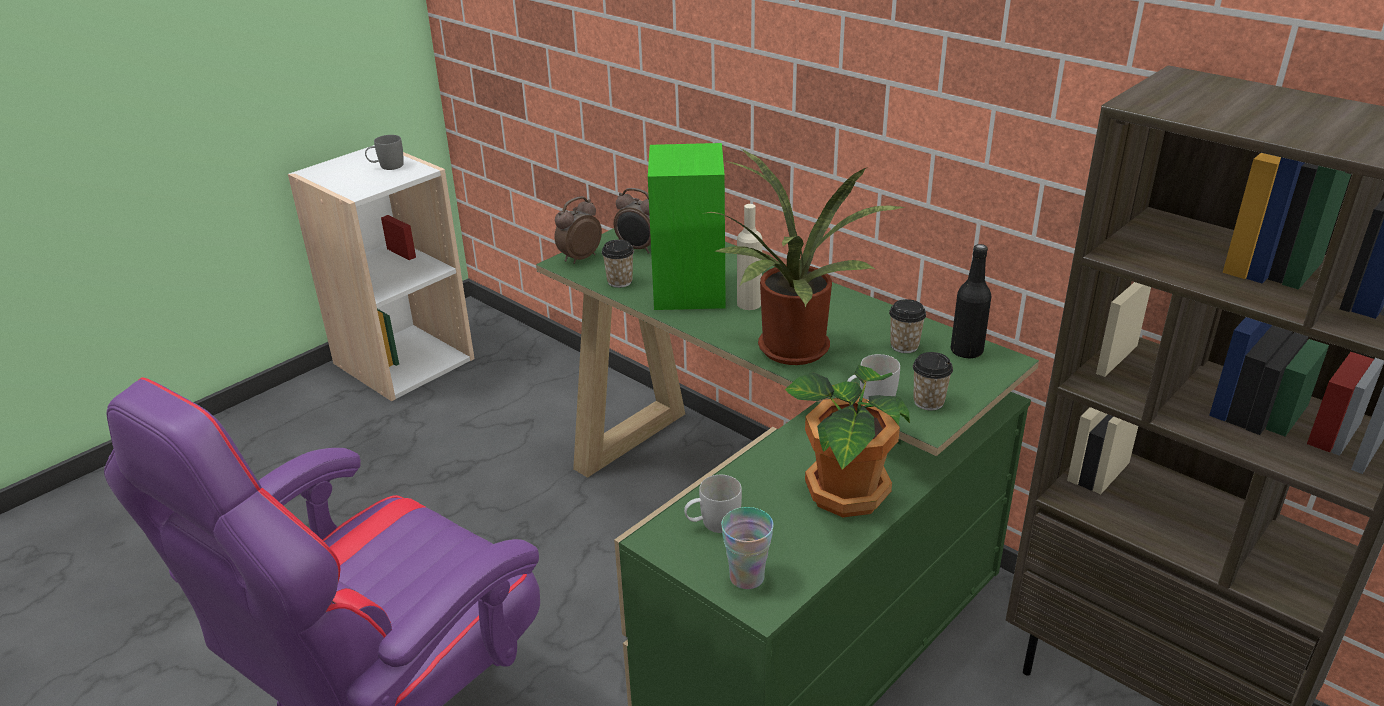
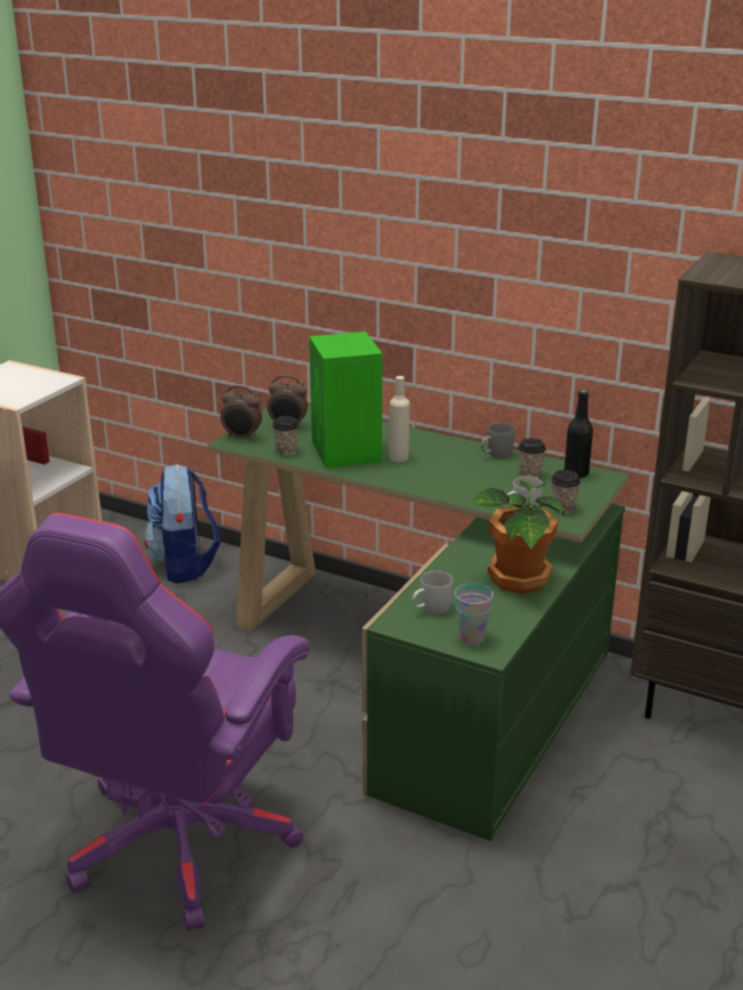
camera: 15 degrees left, 5 degrees down
grey mug [365,135,403,170] -> grey mug moved to [481,423,515,459]
alarm clock [554,196,602,264] -> alarm clock turned 105 degrees counterclockwise [221,385,262,441]
potted plant [707,149,904,365] -> none
none -> backpack [144,464,220,584]

